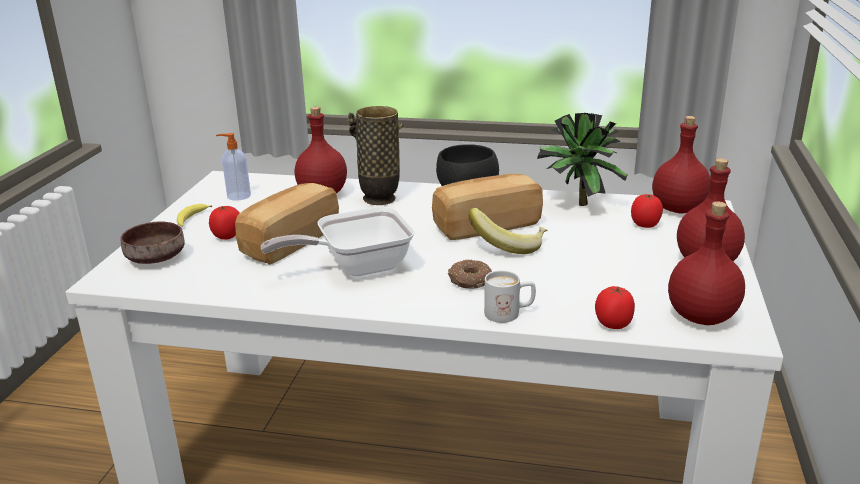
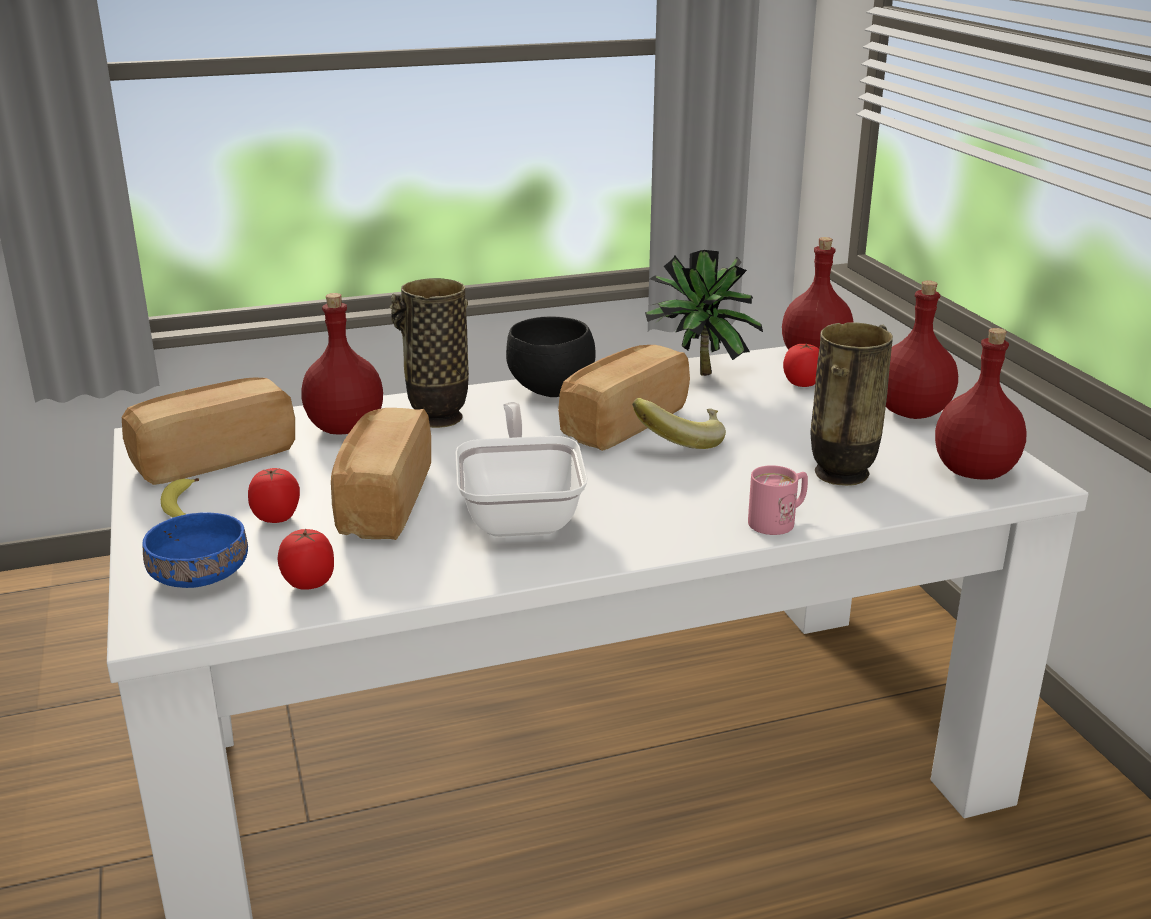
camera: 30 degrees left, 0 degrees up
brown bowl [120,222,185,264] -> blue bowl [143,512,248,588]
soap dispenser [216,133,251,201] -> bread [122,377,295,485]
frying pan [260,207,415,276] -> frying pan turned 135 degrees clockwise [455,402,588,537]
donut [448,259,492,289] -> none
white mug [484,270,536,323] -> pink mug [748,465,808,535]
tomato [595,286,635,329] -> tomato moved to [277,528,334,590]
none -> vase [810,322,893,486]

